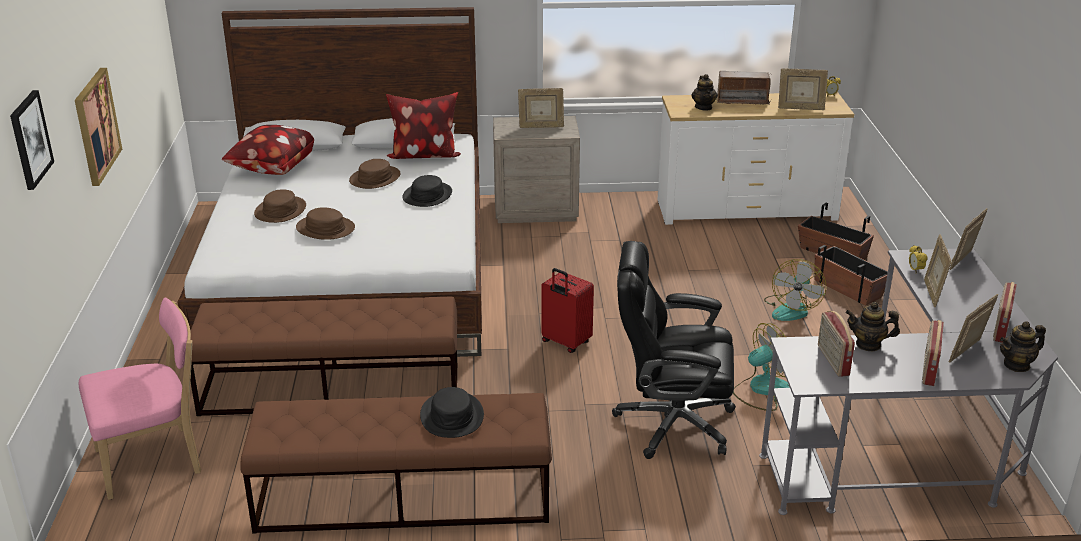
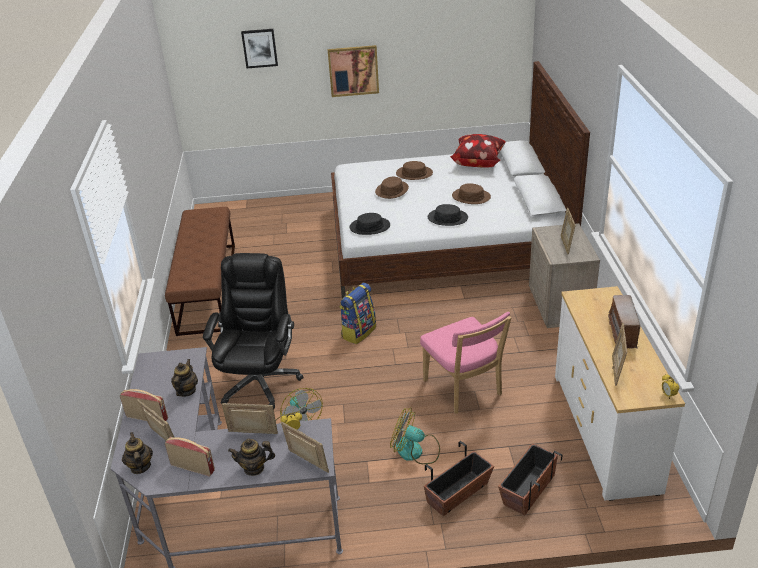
camera: 90 degrees right, 5 degrees up
pink chair [79,298,201,500] -> pink chair moved to [420,312,511,414]
brown bench [190,297,457,416] -> none
pillow [386,92,461,159] -> none
black hat [420,387,484,438] -> black hat moved to [349,213,390,235]
red suitcase [542,268,594,353] -> backpack [339,283,376,344]
teapot [691,74,718,111] -> teapot moved to [228,439,275,476]
radio [818,311,855,377] -> none

